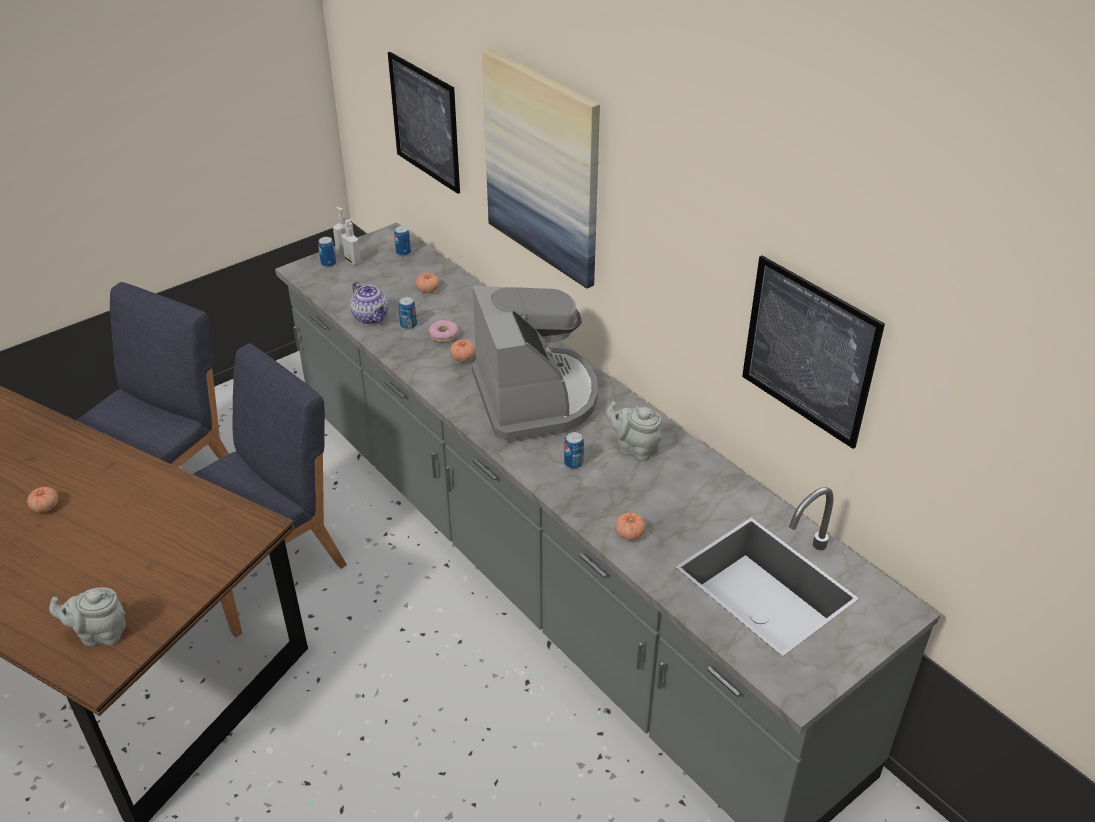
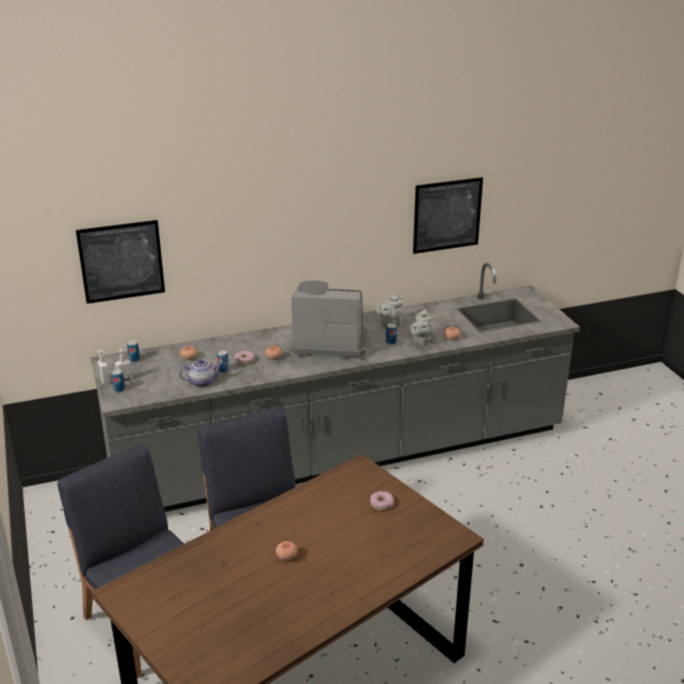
camera: 70 degrees left, 10 degrees down
grey teapot [49,587,126,647] -> grey teapot moved to [410,309,433,346]
picture [482,49,600,289] -> none
none -> donut [370,491,394,510]

